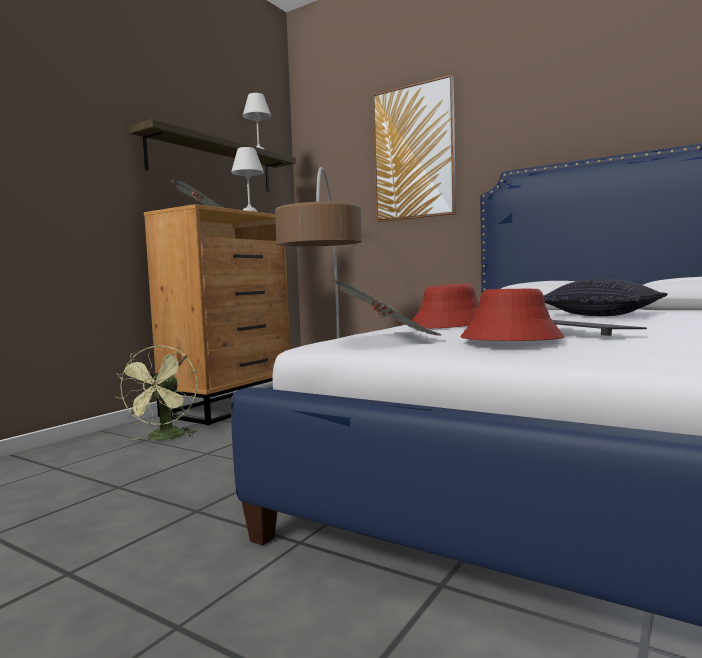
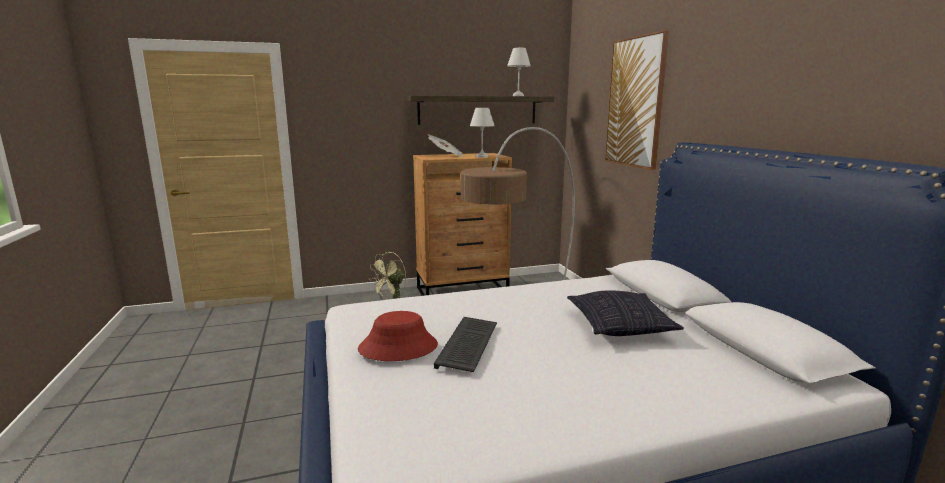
camera: 40 degrees right, 10 degrees up
newspaper [331,280,441,336] -> none
red hat [412,284,479,328] -> none

